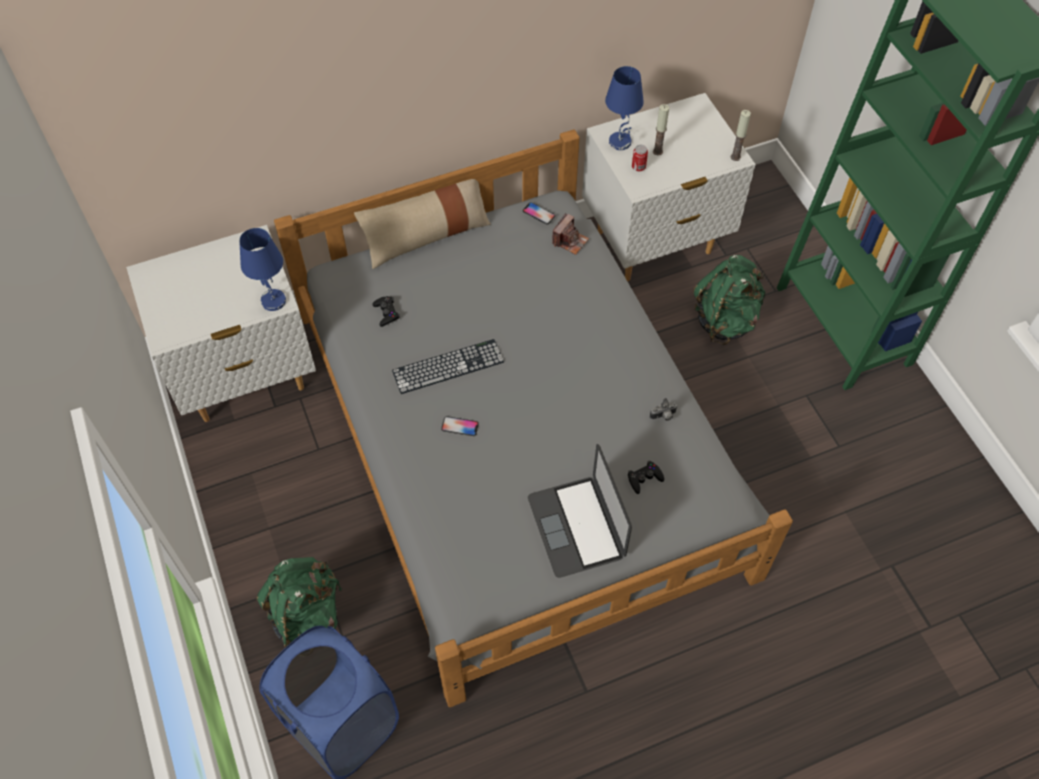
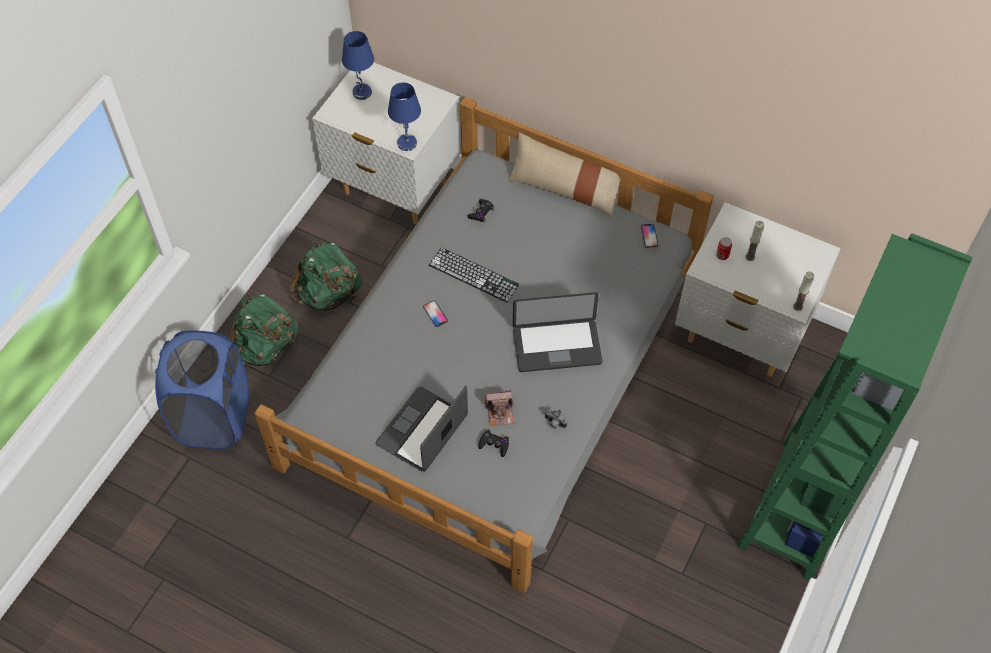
camera: 50 degrees right, 0 degrees up
camera [552,213,589,255] -> camera moved to [485,390,514,426]
blue table lamp [605,66,644,150] -> blue table lamp moved to [342,31,374,100]
green backpack [693,255,765,345] -> green backpack moved to [290,238,362,310]
none -> laptop [513,292,603,372]

